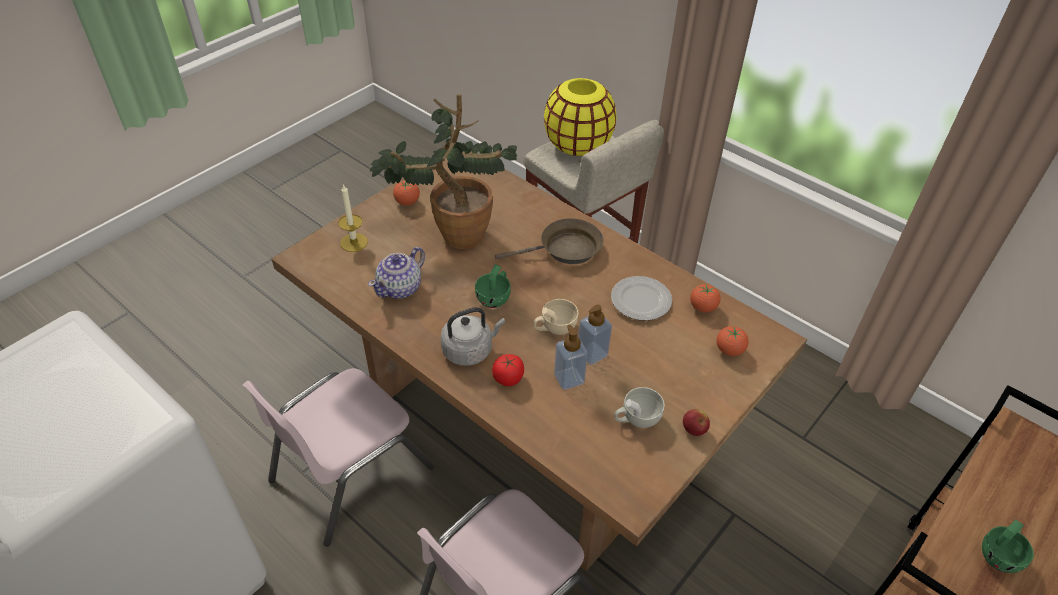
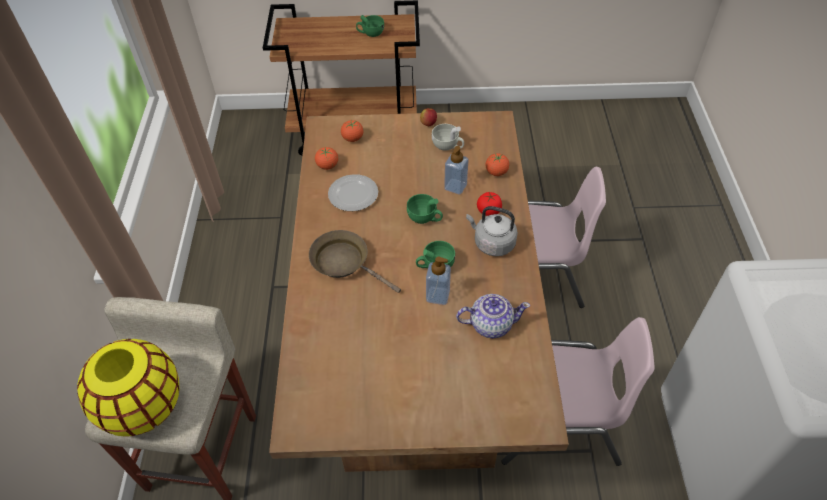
camera: 130 degrees left, 5 degrees up
candle [338,184,368,252] -> none
potted plant [370,94,517,249] -> none
tomato [393,181,420,205] -> tomato moved to [486,153,509,176]
beige cup [534,299,578,335] -> green cup [407,194,443,224]
soap dispenser [578,304,612,365] -> soap dispenser moved to [426,257,451,305]

